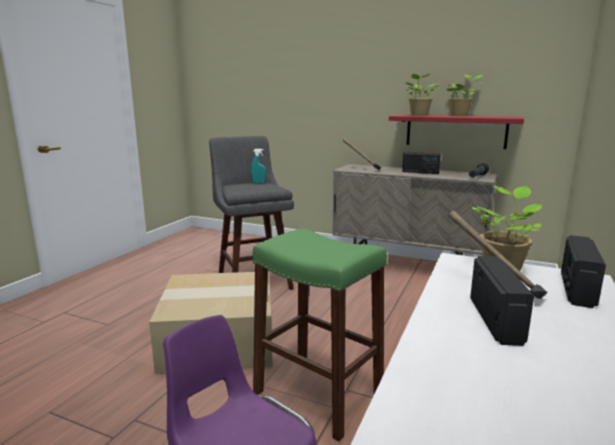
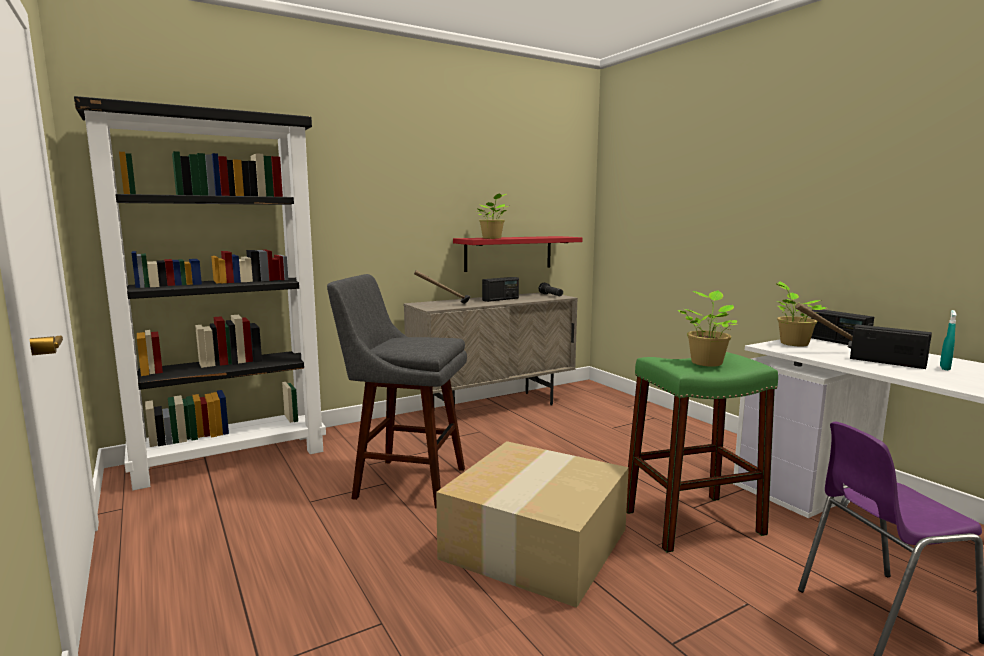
camera: 55 degrees left, 5 degrees down
turquoise spray bottle [251,149,266,183] -> turquoise spray bottle moved to [940,310,957,370]
potted plant [447,74,483,116] -> potted plant moved to [678,290,737,367]
none -> black bookcase [74,96,326,490]

